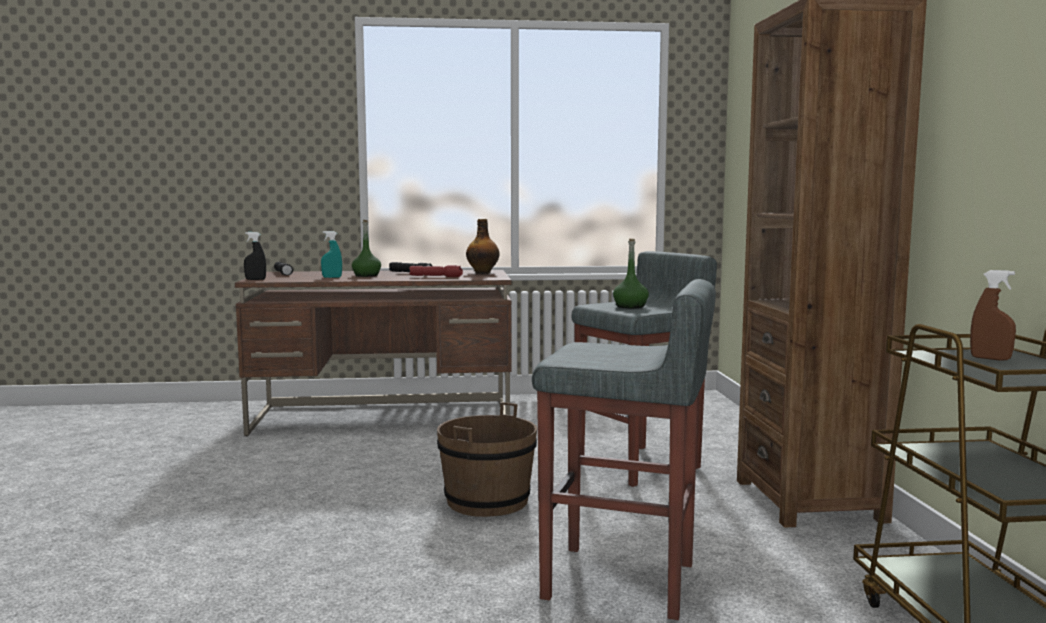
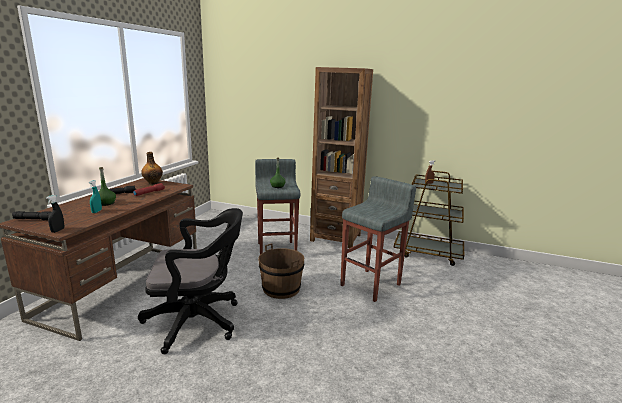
camera: 65 degrees left, 10 degrees up
none -> black office chair [138,208,243,354]

